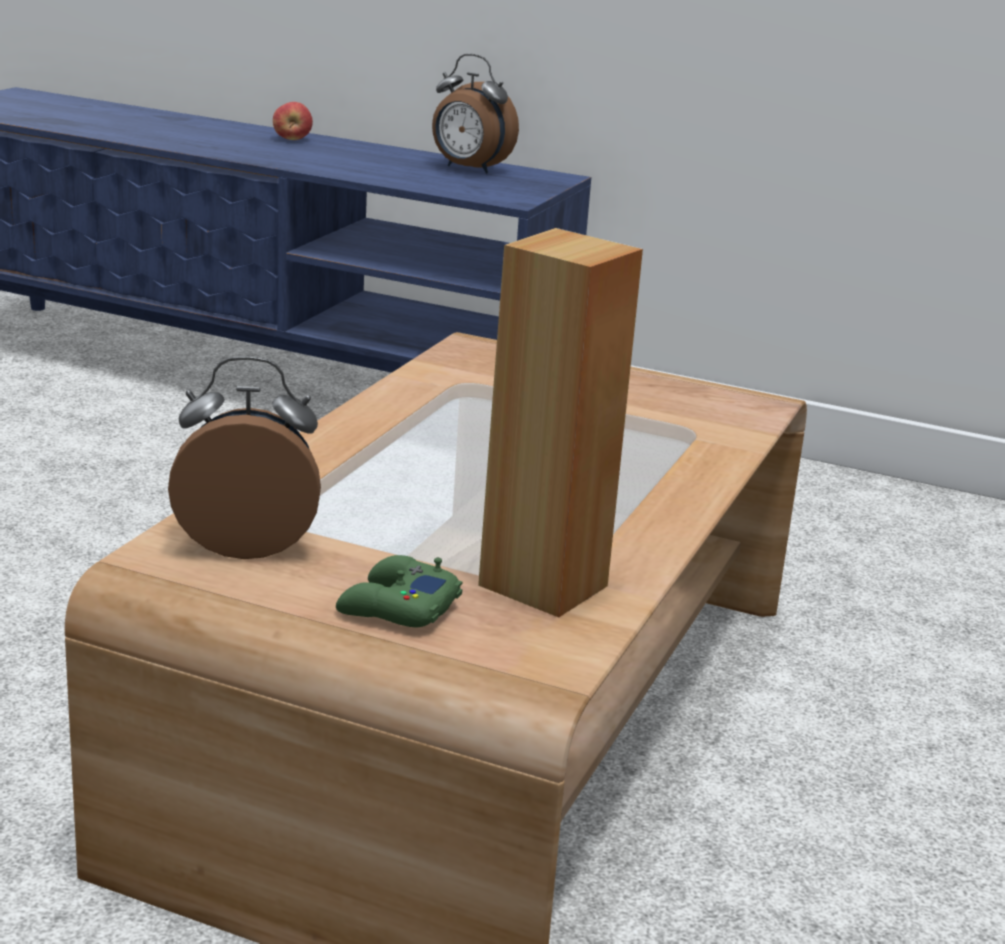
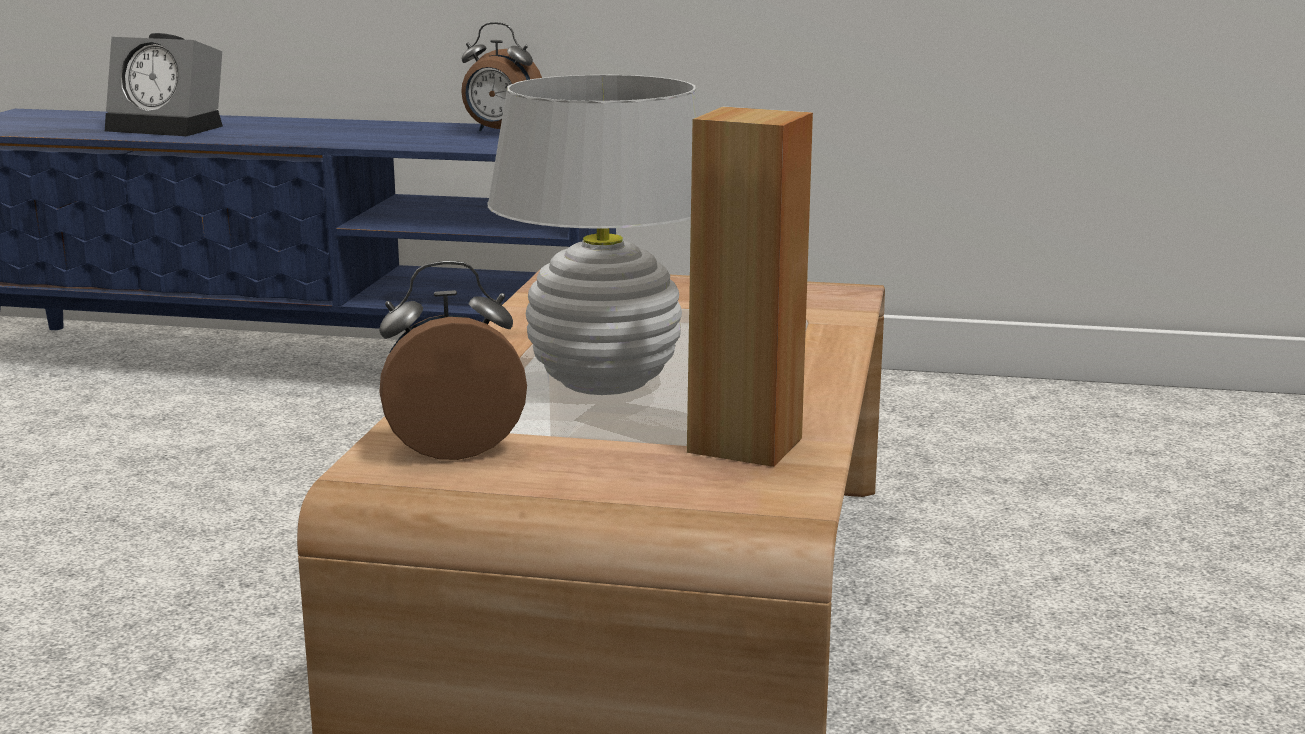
camera: 10 degrees left, 5 degrees down
apple [273,102,313,140] -> none
green game controller [336,555,462,628] -> none
none -> alarm clock [105,33,223,136]
none -> white table lamp [487,75,701,395]

